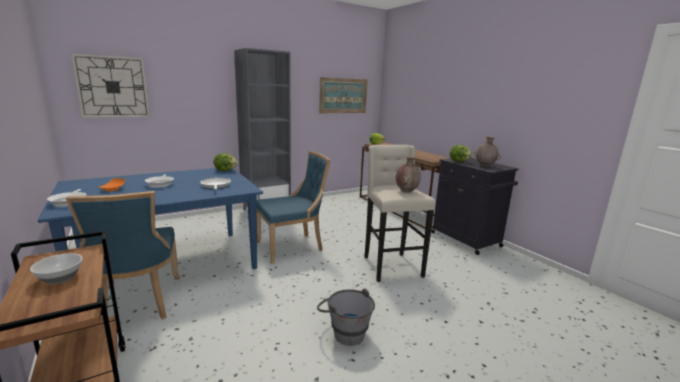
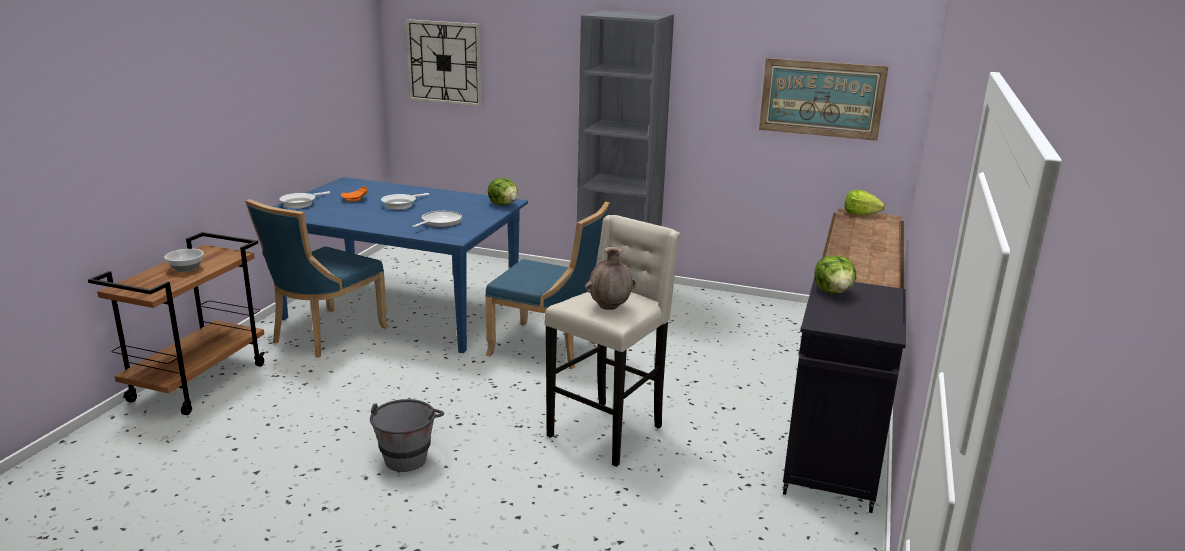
camera: 50 degrees right, 5 degrees up
brown vase [474,136,501,167] -> none

